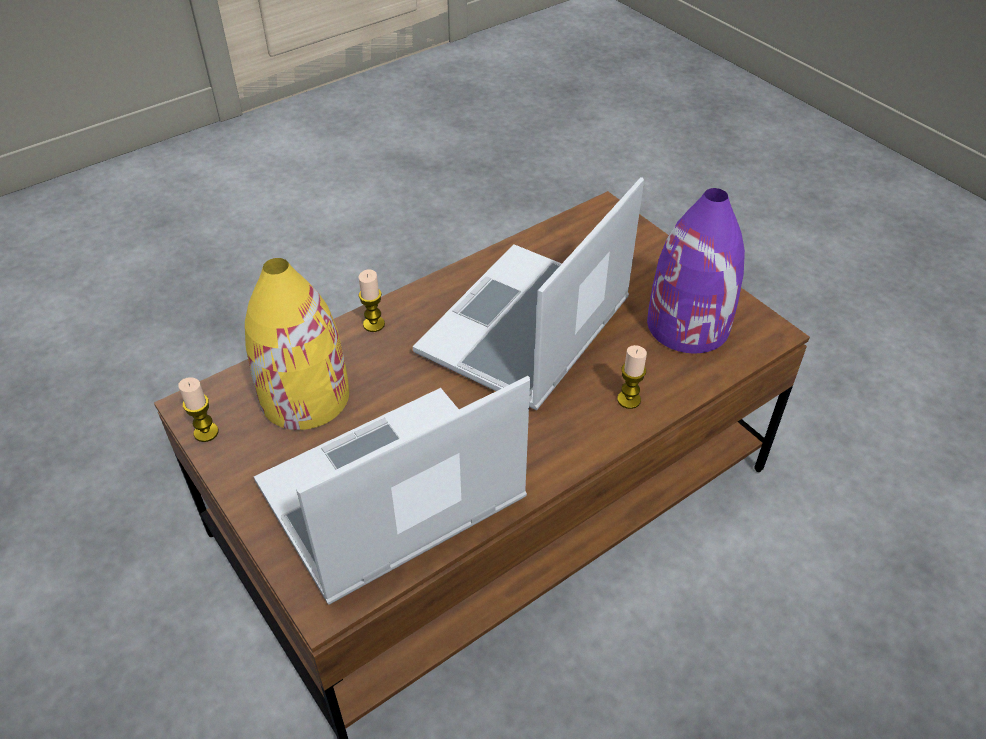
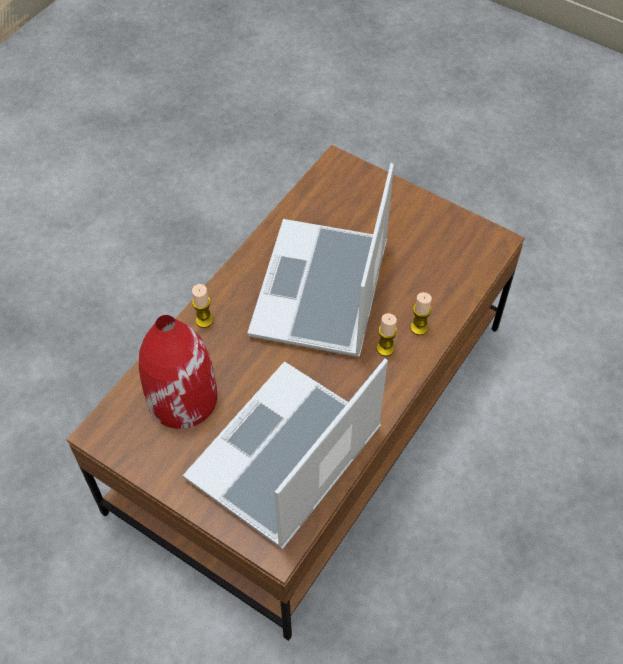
camera: 20 degrees left, 10 degrees up
candle [178,377,219,442] -> candle moved to [377,313,397,356]
yellow vase [245,258,349,430] -> red vase [139,315,217,429]
purple vase [647,188,745,353] -> none

